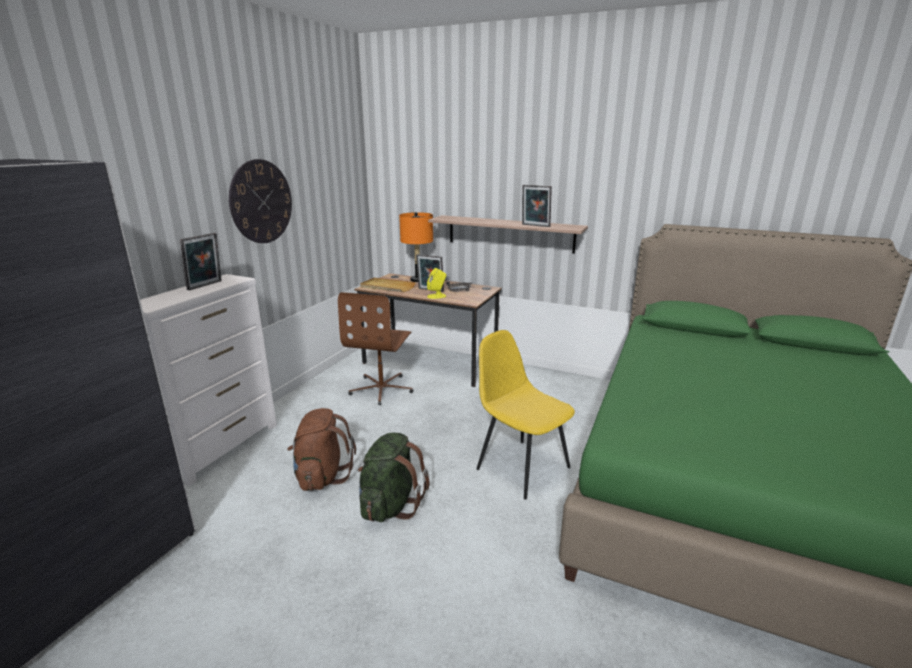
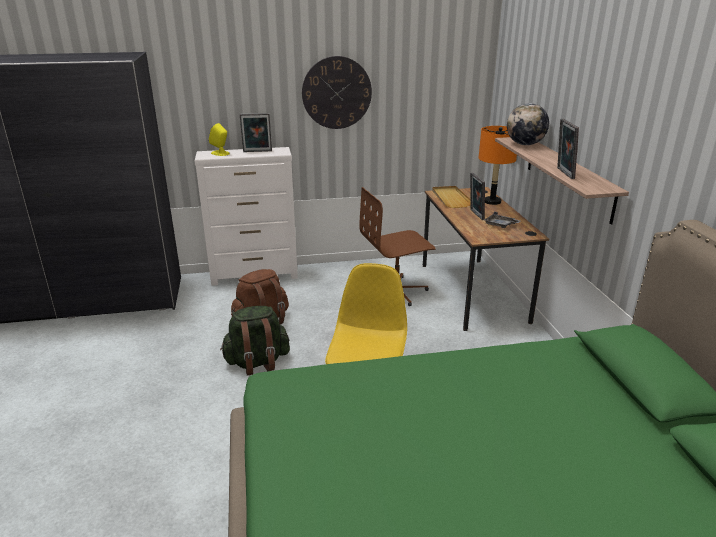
camera: 55 degrees right, 5 degrees up
yellow speaker [427,268,446,299] -> yellow speaker moved to [209,123,230,156]
none -> globe [507,103,549,145]

